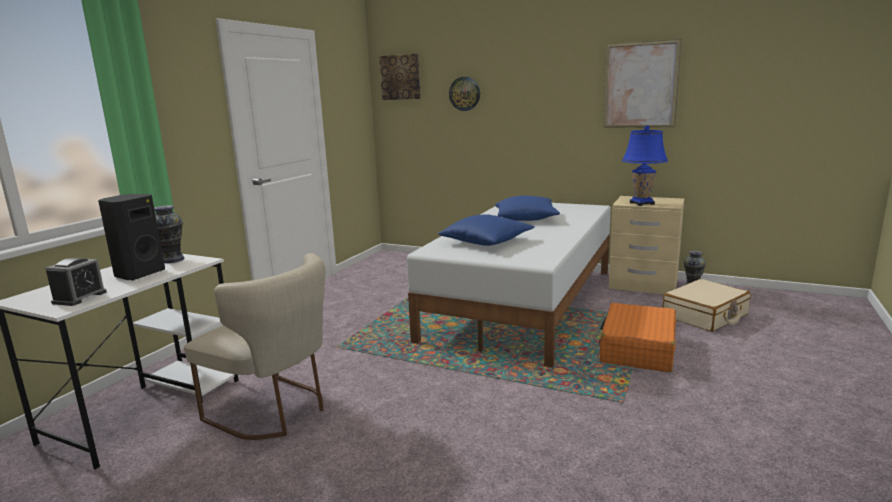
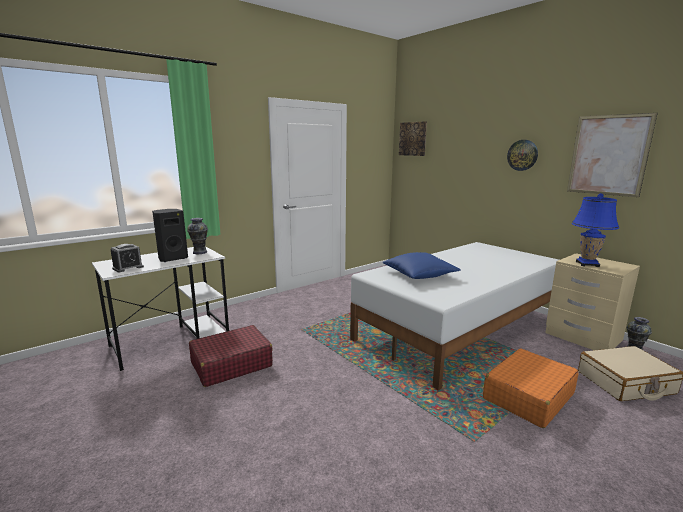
camera: 25 degrees right, 0 degrees up
beige chair [184,253,325,440] -> red suitcase [189,325,273,387]
wall clock [449,77,480,111] -> wall clock moved to [507,140,538,171]
blue pillow [495,196,560,221] -> none

